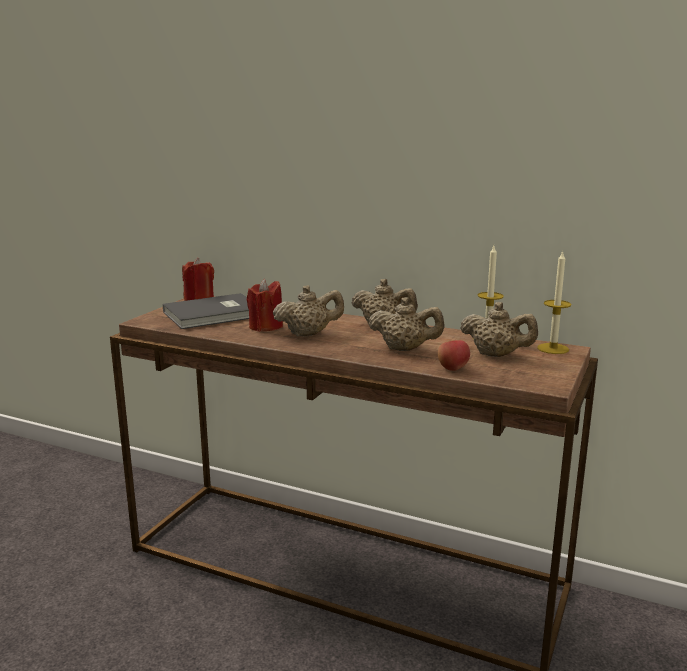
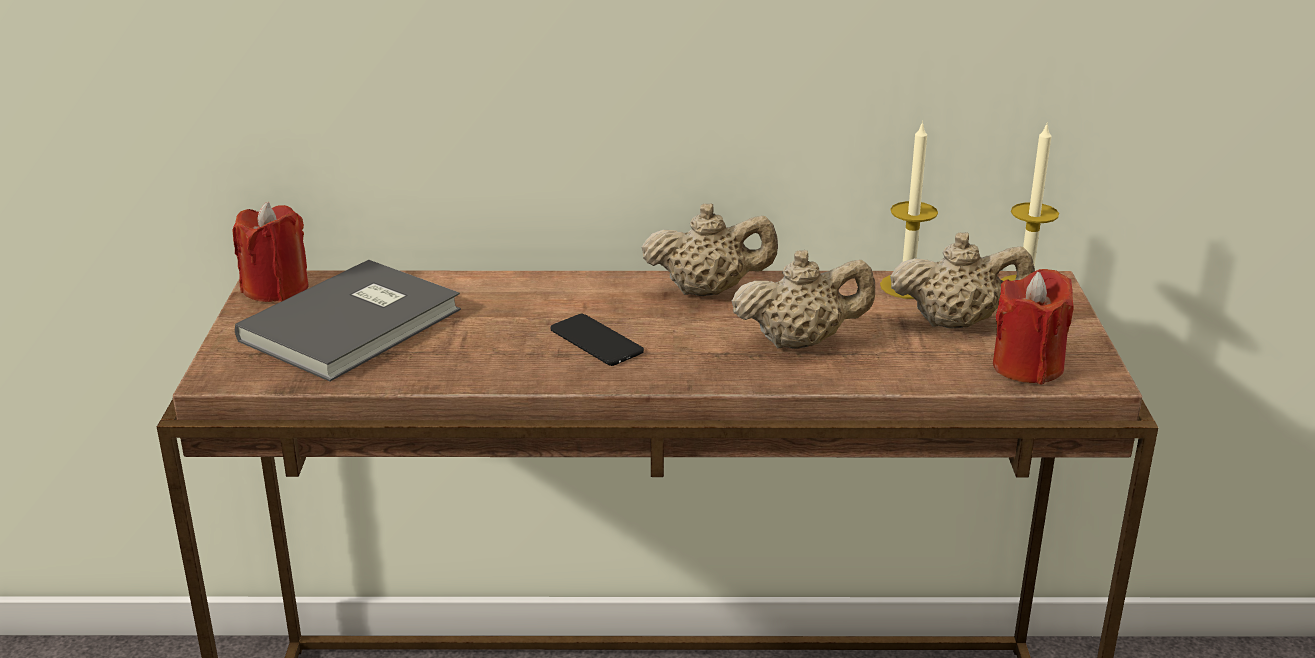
camera: 25 degrees left, 10 degrees up
red candle [247,279,283,332] -> red candle moved to [993,269,1074,384]
beige teapot [273,285,344,337] -> phone [550,314,644,366]
apple [438,340,470,371] -> none

